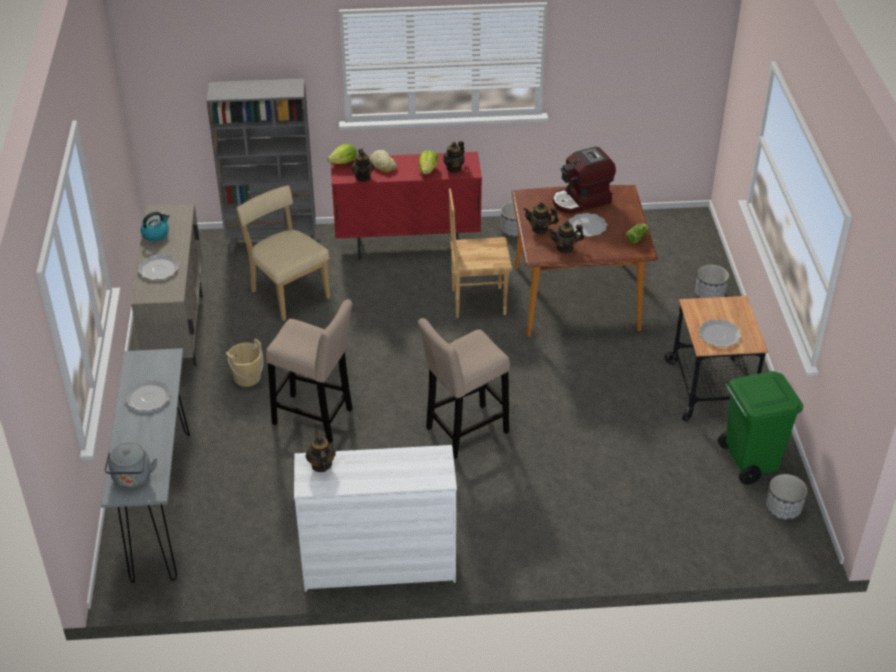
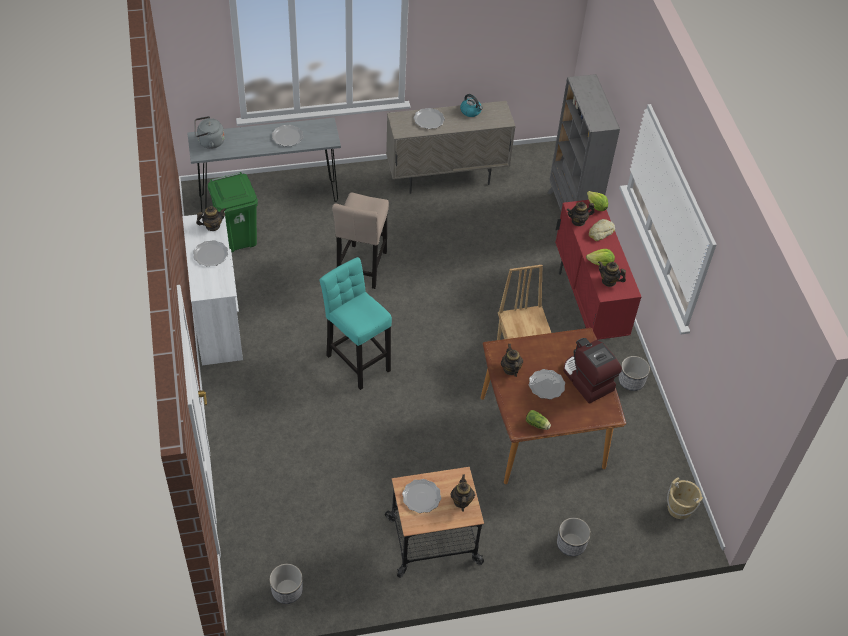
camera: 80 degrees right, 10 degrees up
beige bucket [226,338,263,387] -> beige bucket moved to [667,477,703,519]
beige chair [236,185,330,321] -> none
beige stool [418,318,510,459] -> turquoise stool [320,257,392,390]
teapot [523,202,559,234] -> teapot moved to [450,474,475,512]
green trash can [718,371,804,485] -> green trash can moved to [208,172,258,253]
none -> plate [193,240,228,267]

